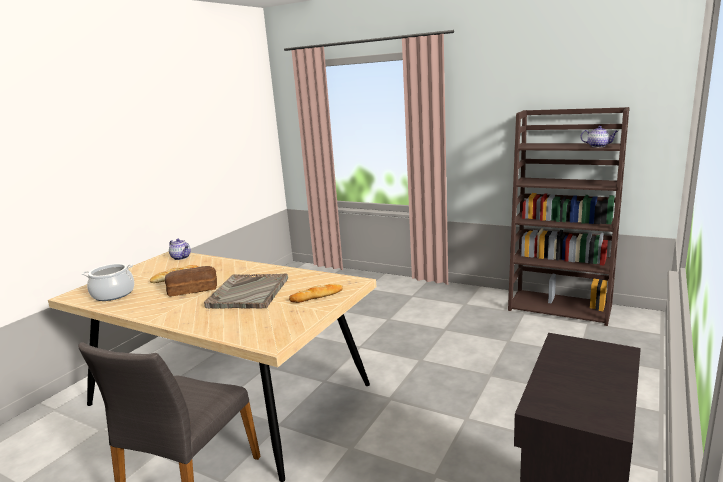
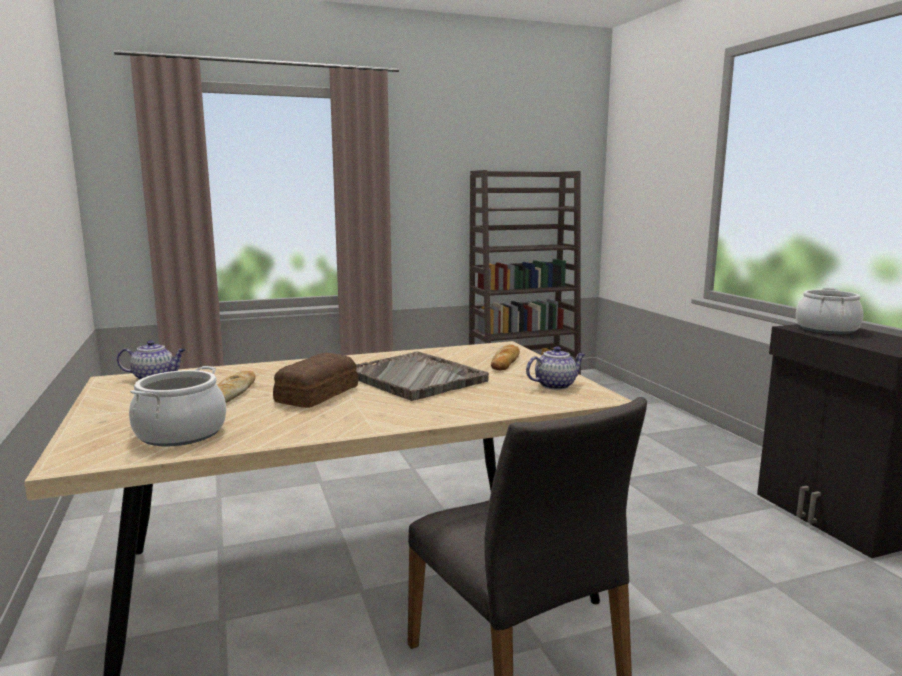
camera: 50 degrees left, 5 degrees down
teapot [581,126,618,147] -> teapot moved to [526,346,585,390]
none -> cooking pot [796,288,863,334]

